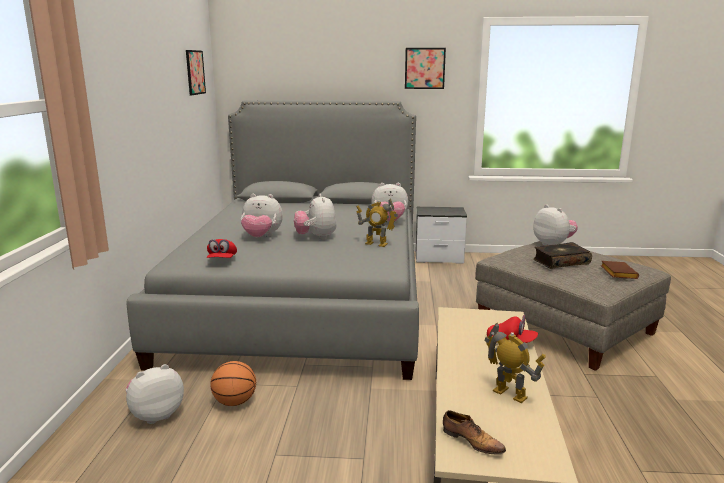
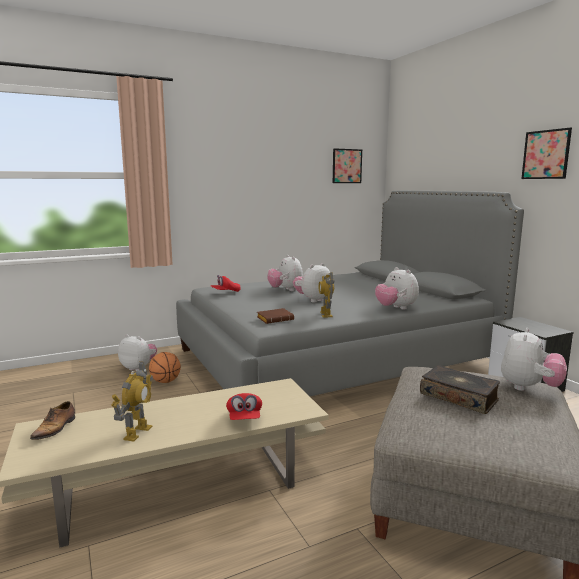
camera: 60 degrees right, 5 degrees down
brown book [601,261,639,279] -> brown book moved to [257,308,294,324]

